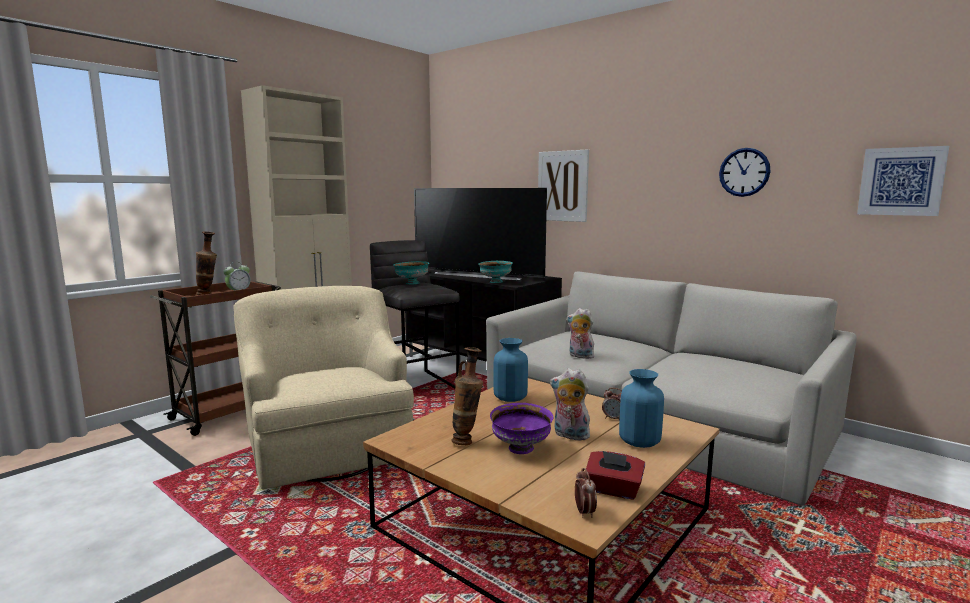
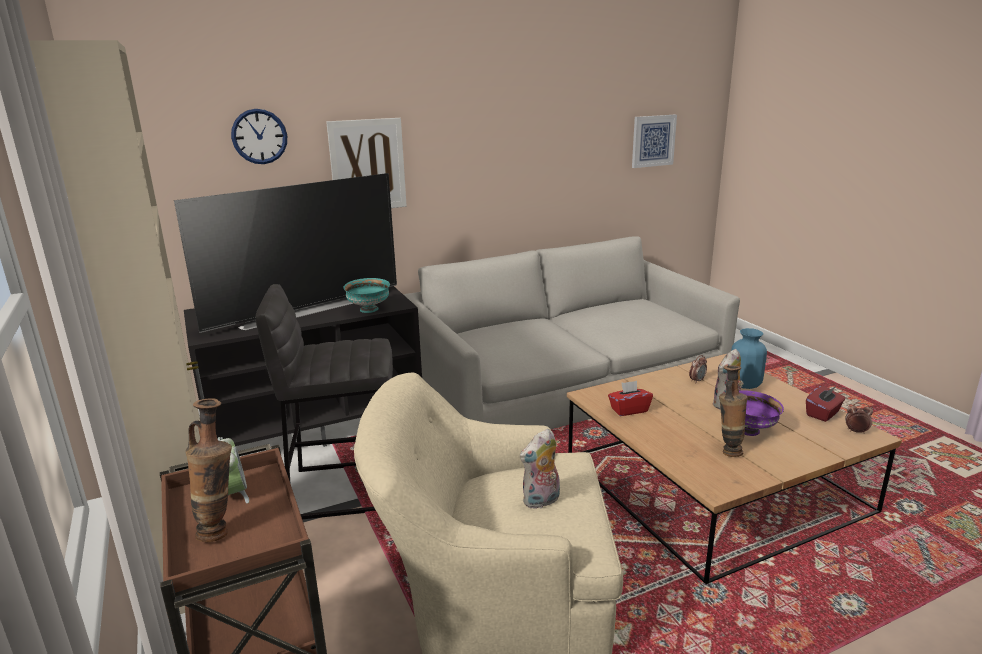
camera: 65 degrees left, 10 degrees up
turquoise bowl [393,261,429,284] -> none
blue vase [493,338,528,402] -> red tissue box [608,381,653,416]
plush toy [567,308,596,359] -> plush toy moved to [520,429,560,509]
wall clock [719,148,770,197] -> wall clock moved to [231,109,287,164]

